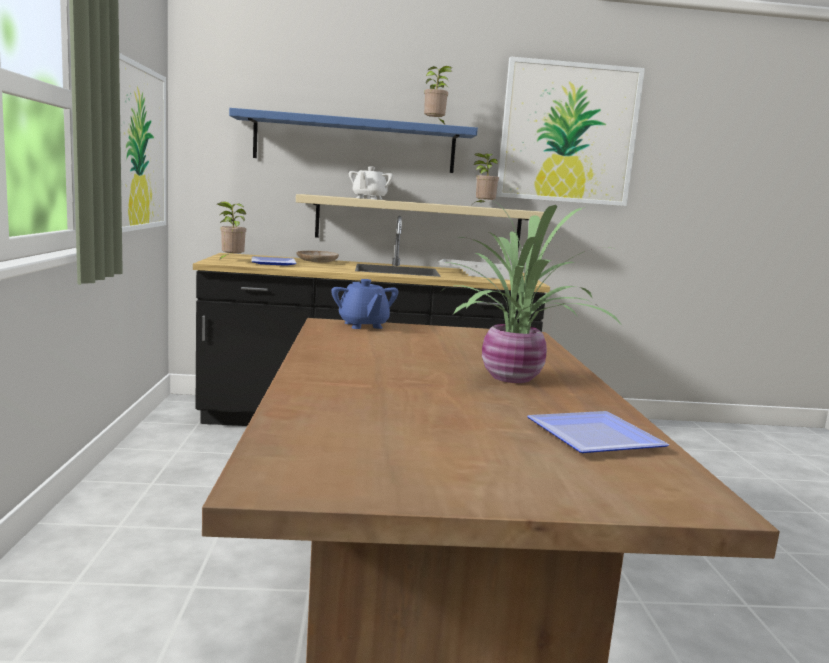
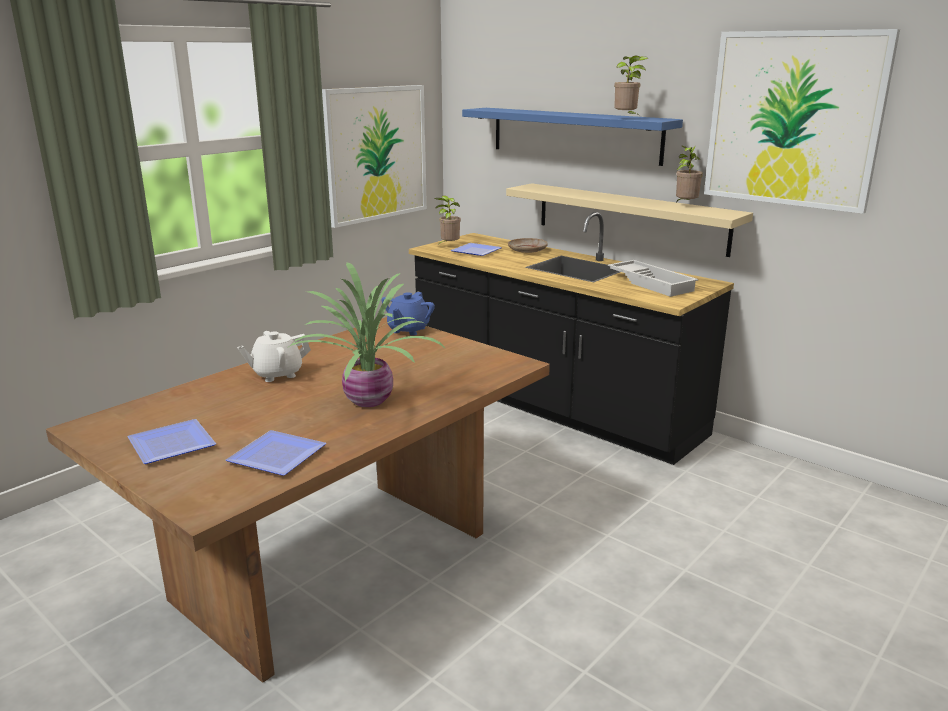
camera: 45 degrees right, 10 degrees up
white teapot [349,166,393,200] -> white teapot moved to [237,331,311,382]
none -> plate [127,419,216,464]

